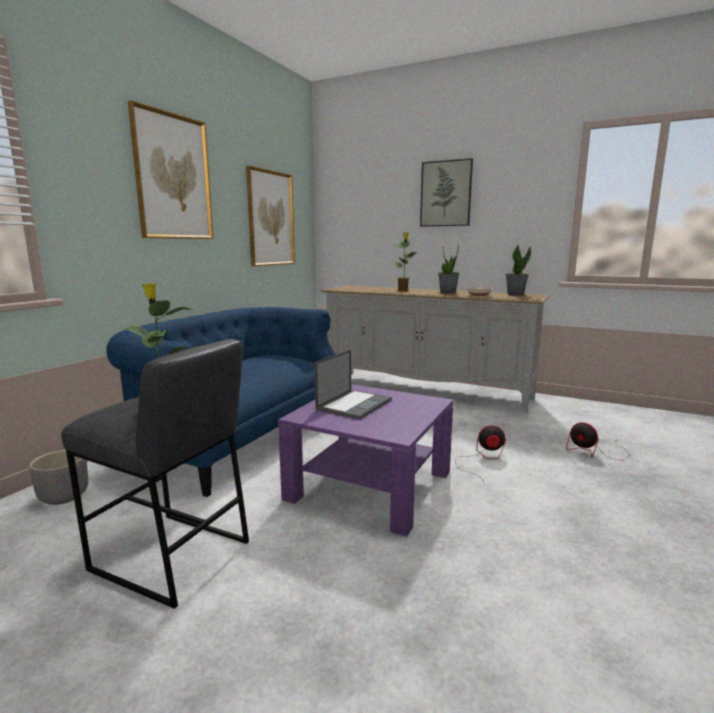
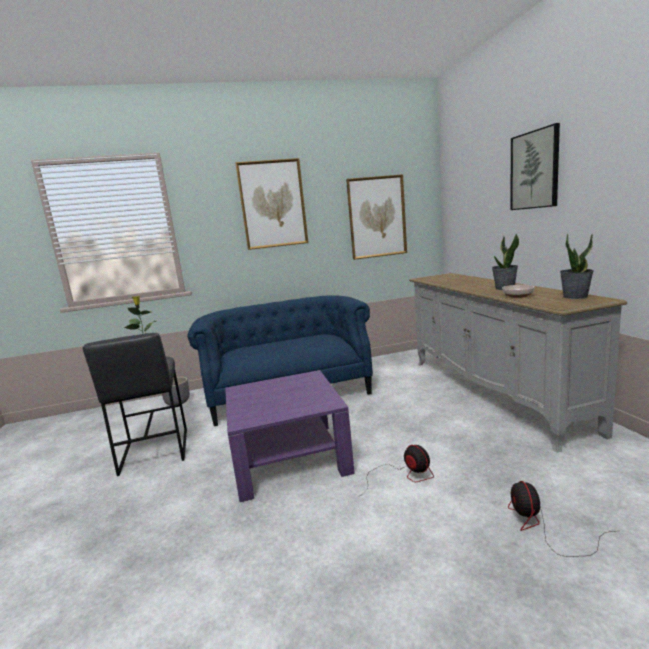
camera: 50 degrees right, 0 degrees up
laptop [315,350,392,420] -> none
potted plant [390,232,416,291] -> none

